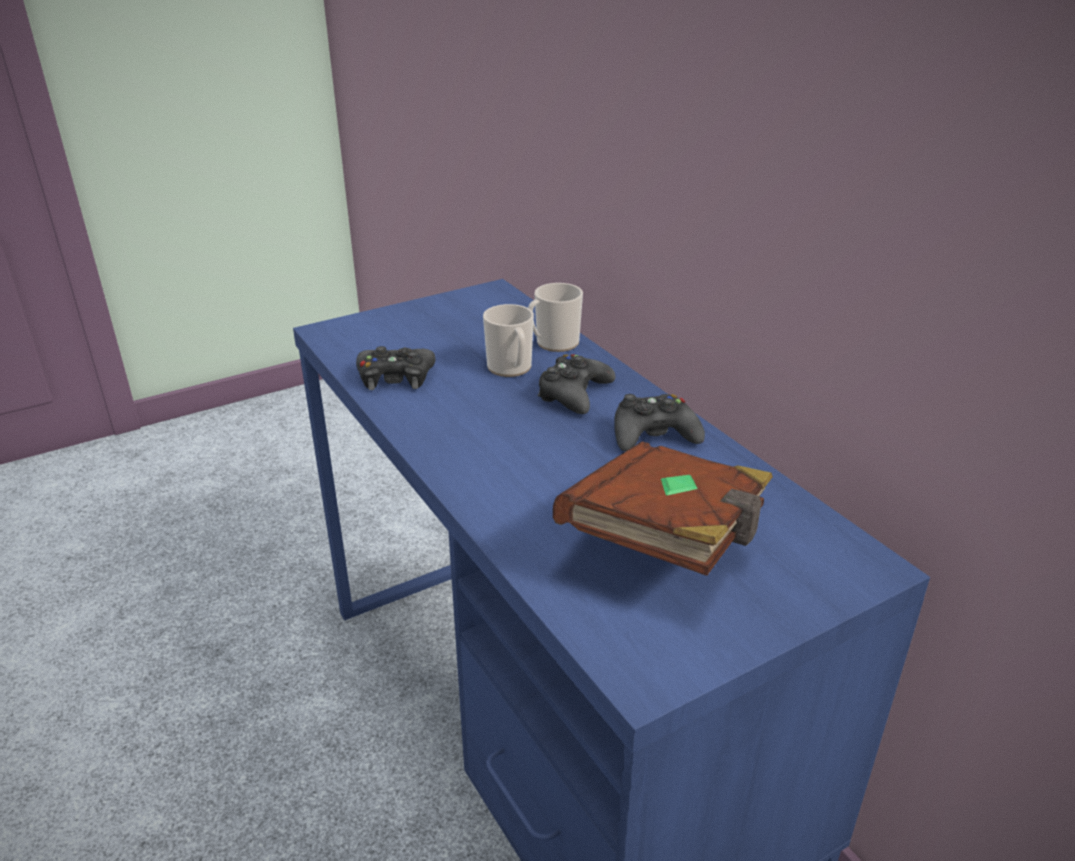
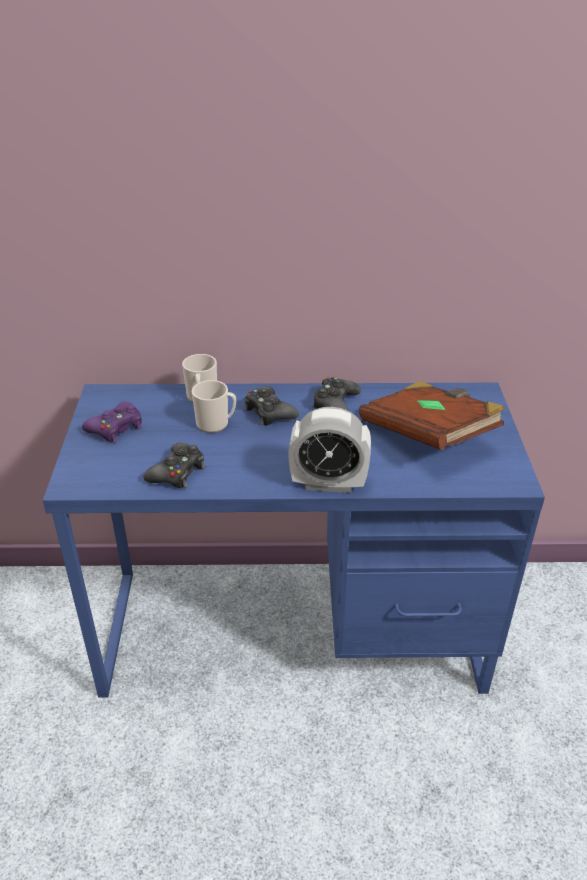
camera: 60 degrees left, 5 degrees up
none -> purple game controller [82,401,142,442]
none -> alarm clock [288,407,371,493]

